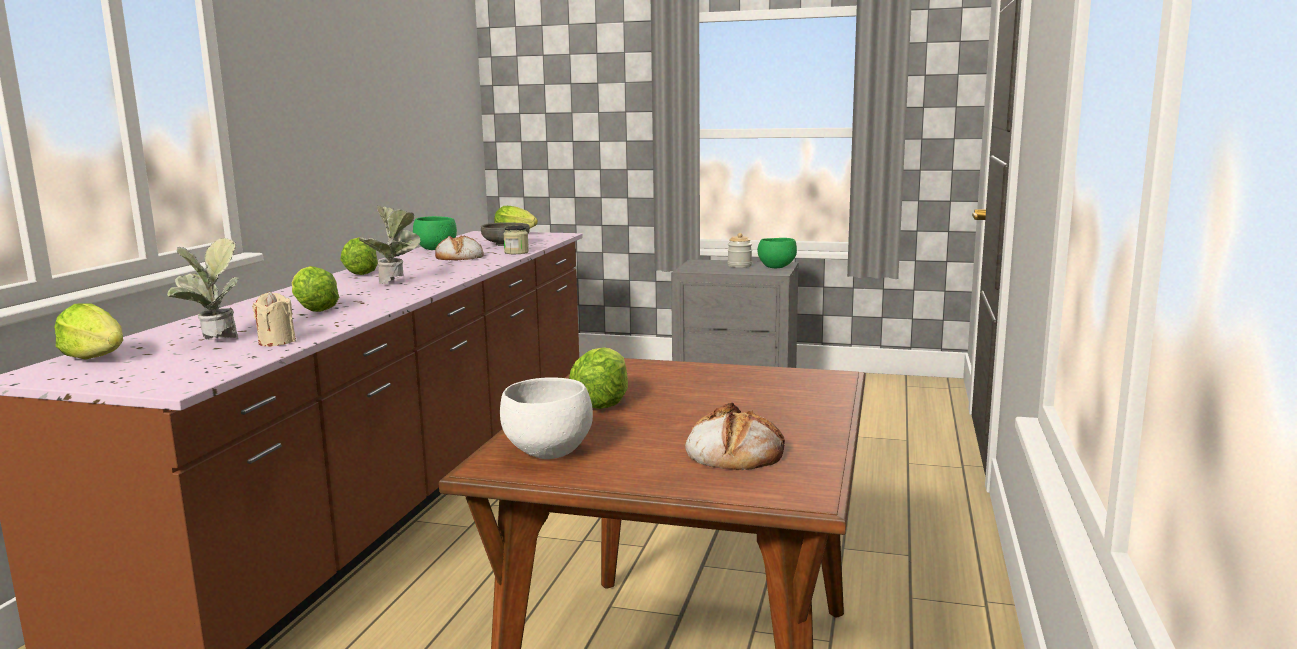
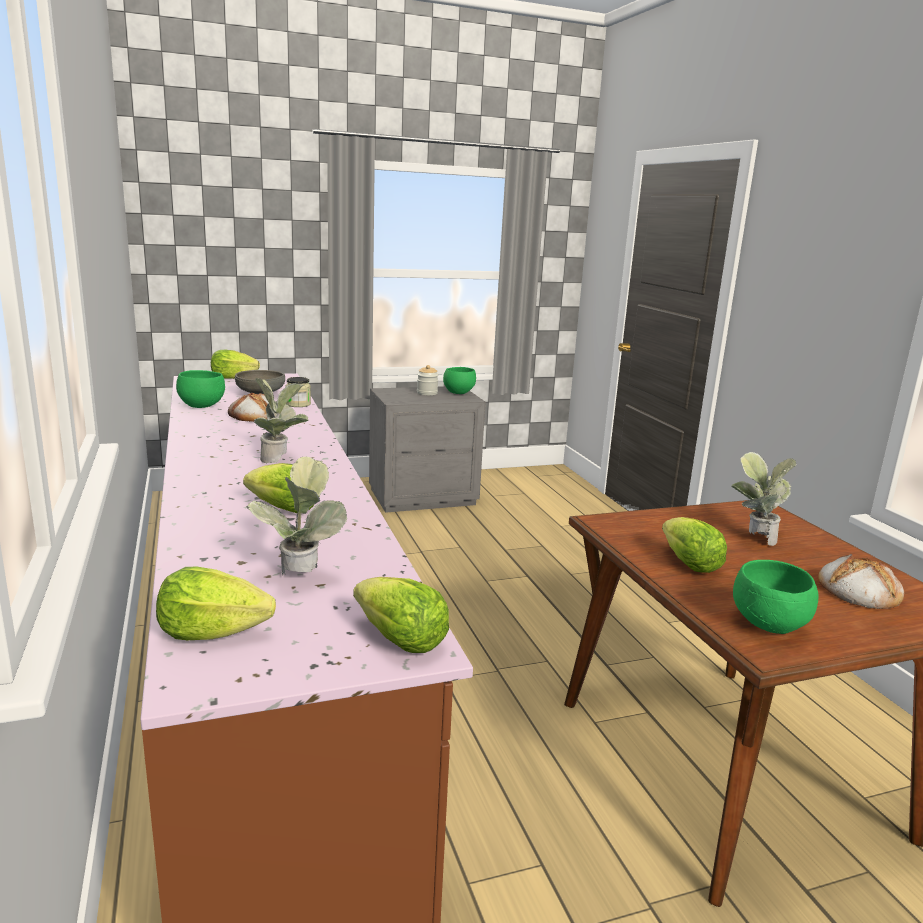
camera: 35 degrees left, 5 degrees up
beige candle [252,292,296,346] -> none
lettuce [340,237,378,275] -> lettuce moved to [353,577,449,653]
white bowl [500,377,593,459] -> green bowl [733,560,818,634]
none -> potted plant [731,452,797,546]

